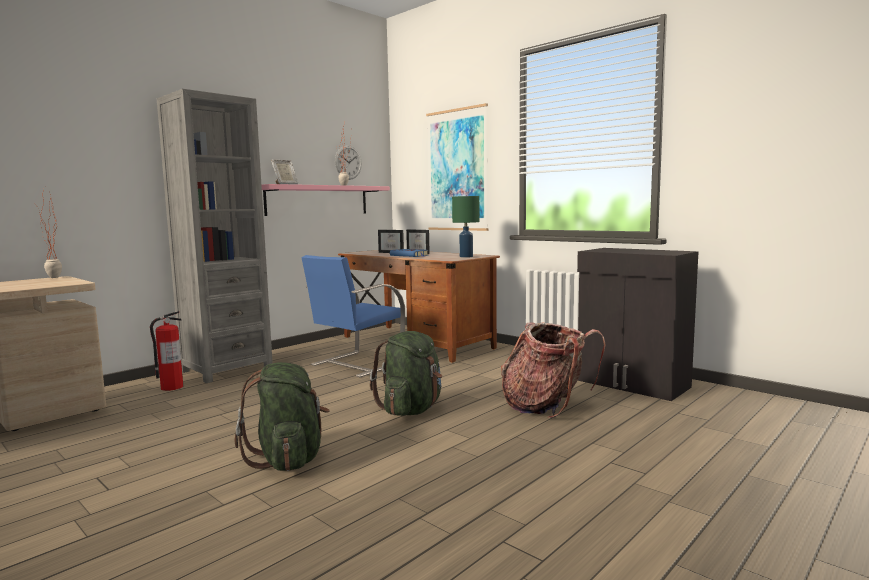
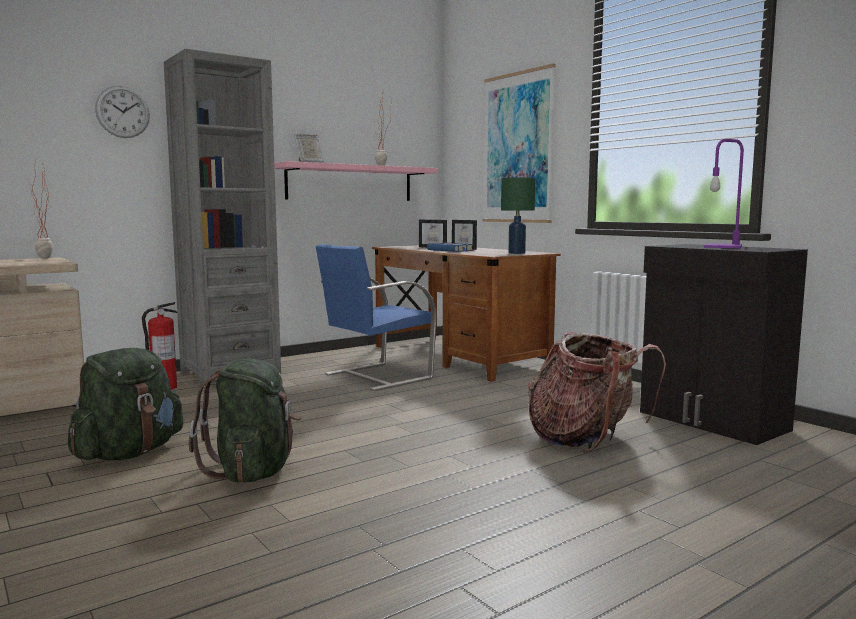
camera: 10 degrees right, 0 degrees up
wall clock [335,145,362,180] -> wall clock moved to [95,86,150,138]
green backpack [370,331,442,416] -> green backpack moved to [68,348,183,460]
none -> purple table lamp [704,139,744,248]

